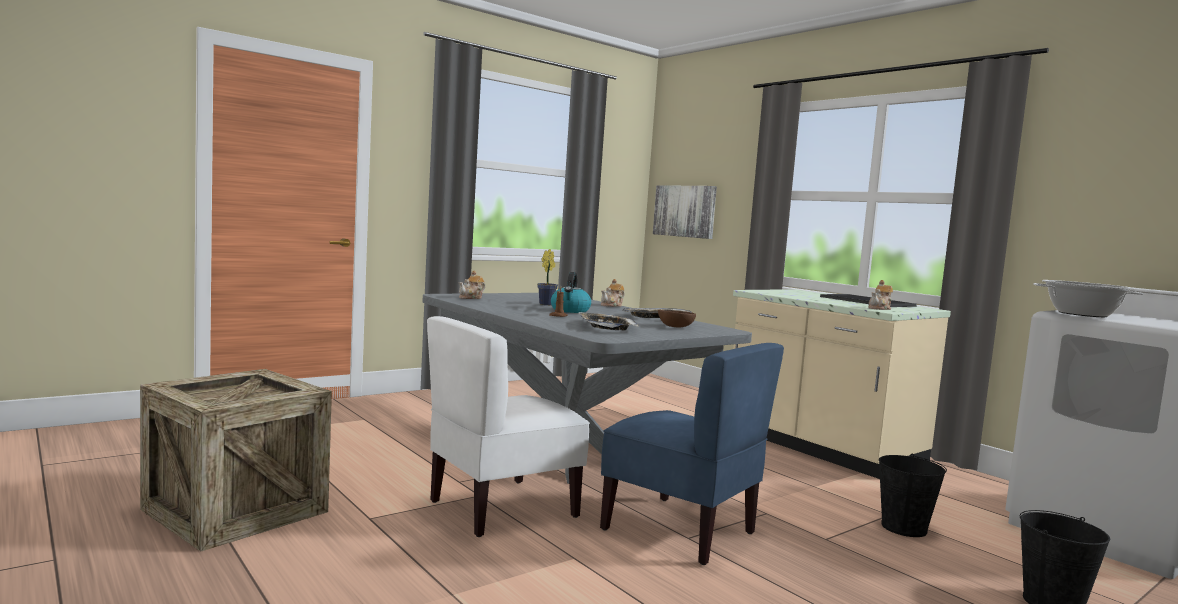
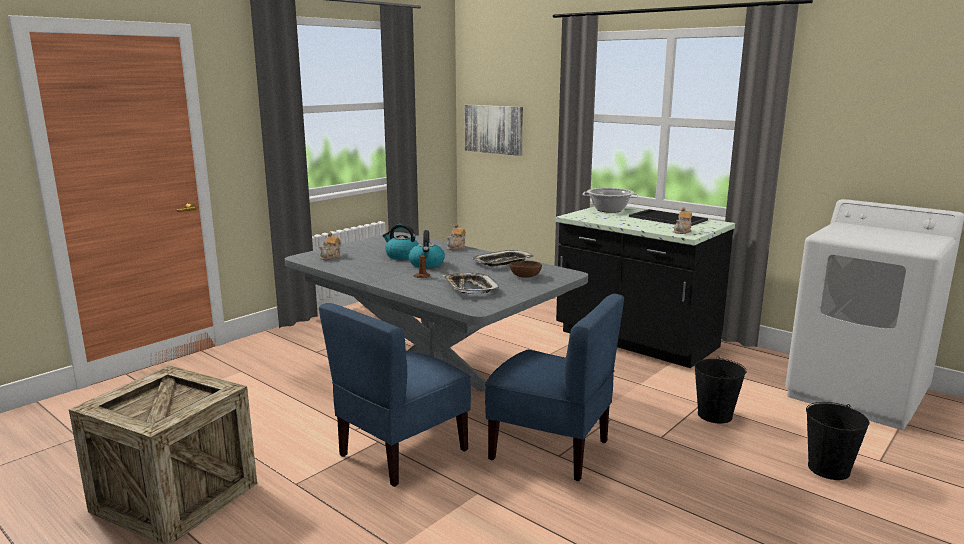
camera: 10 degrees left, 10 degrees up
white chair [427,316,590,537] -> blue chair [319,303,471,487]
potted plant [537,249,558,305] -> kettle [383,224,419,260]
beige counter [733,289,951,479] -> black counter [555,207,735,368]
cooking pot [1033,280,1144,317] -> cooking pot moved to [582,188,638,213]

